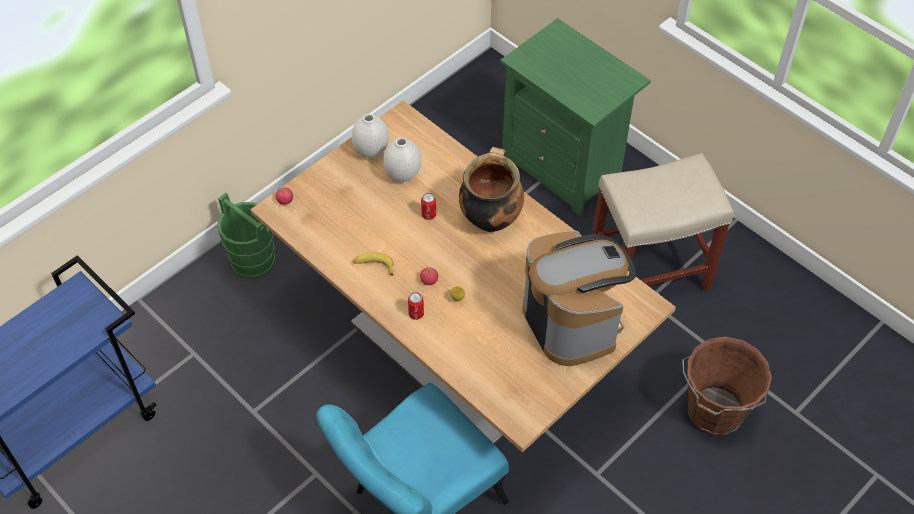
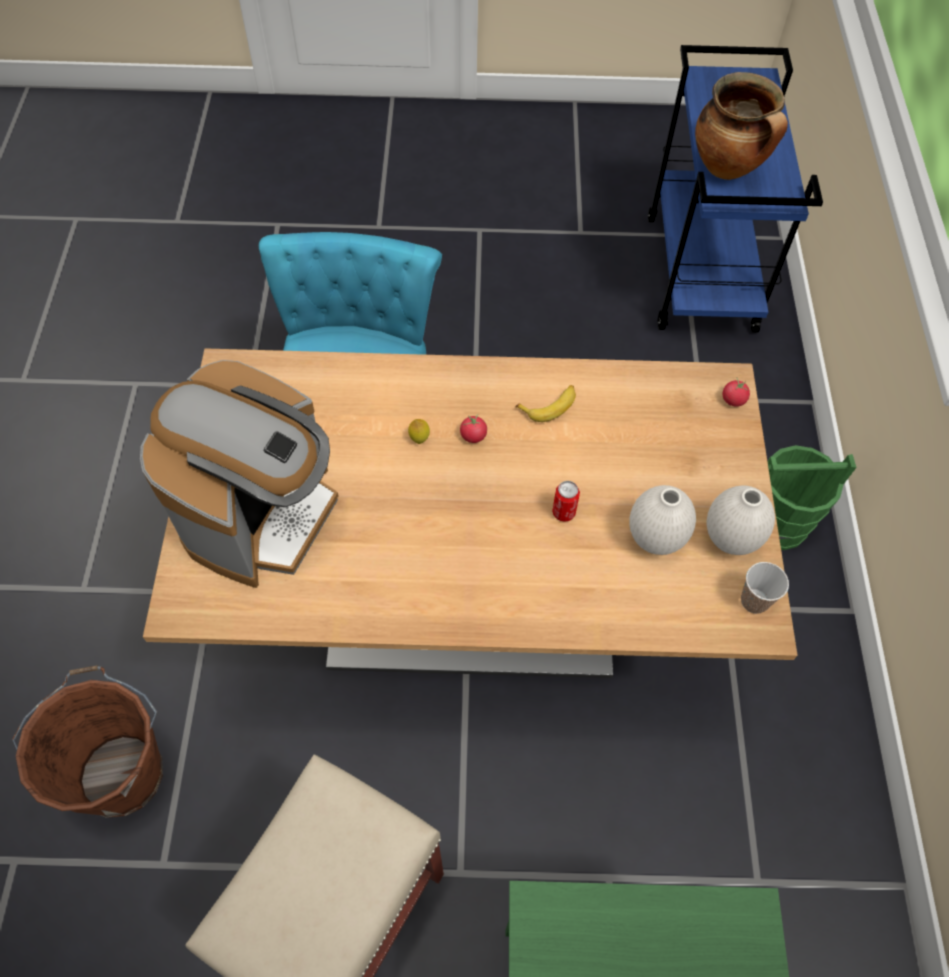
camera: 135 degrees right, 5 degrees up
can [408,292,424,320] -> none
cooking pot [459,147,524,232] -> cooking pot moved to [695,72,788,180]
coffee machine [522,231,636,366] -> coffee machine turned 90 degrees counterclockwise [140,360,338,588]
none -> cup [741,562,789,614]

